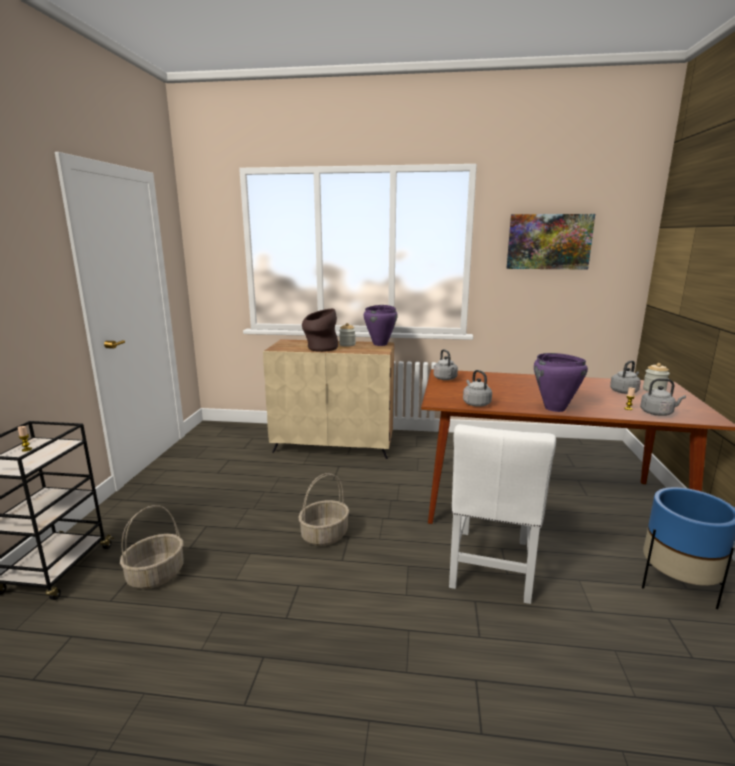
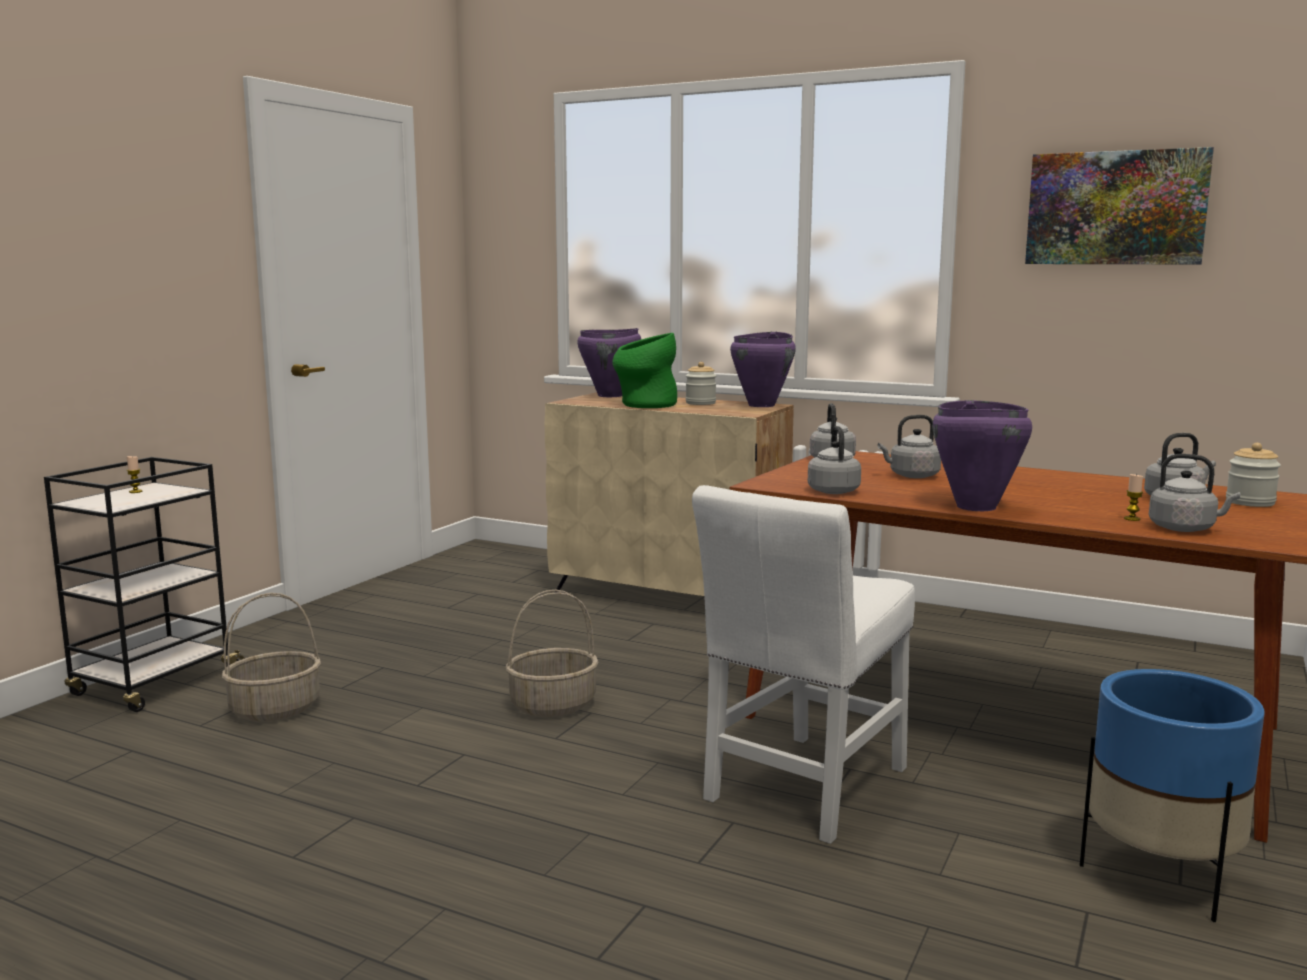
camera: 20 degrees right, 5 degrees down
brown vase [302,309,338,352] -> green vase [612,333,677,408]
none -> purple cooking pot [577,328,641,397]
none -> grey kettle [877,415,941,478]

